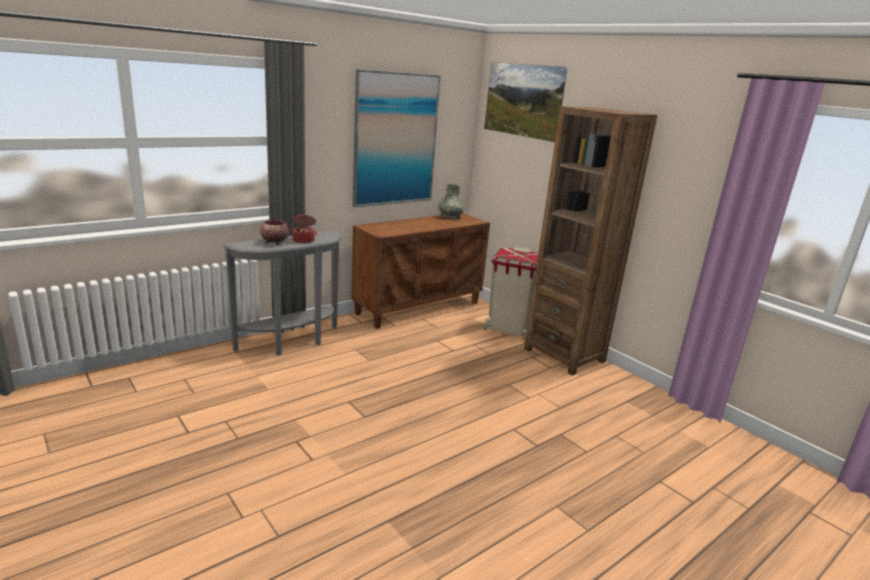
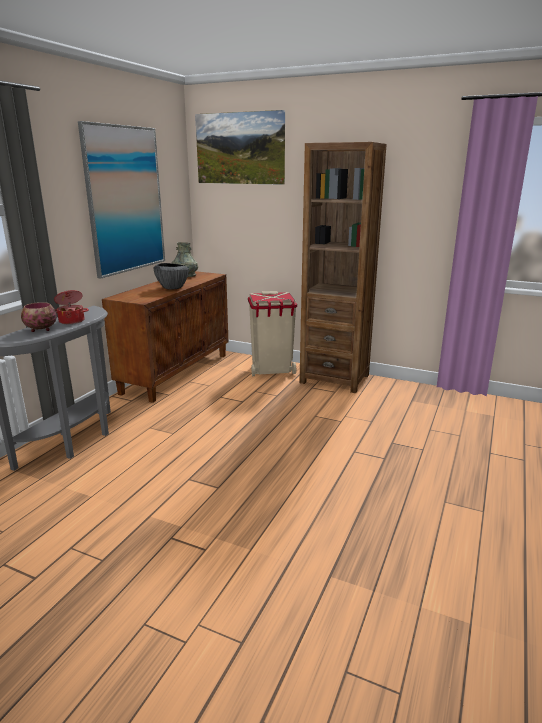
camera: 25 degrees left, 0 degrees up
none -> bowl [153,263,189,290]

